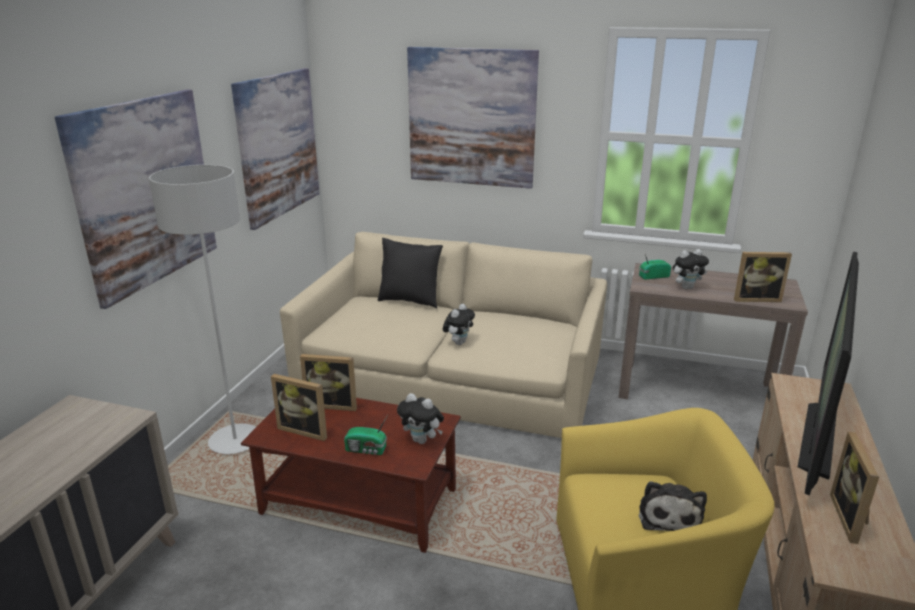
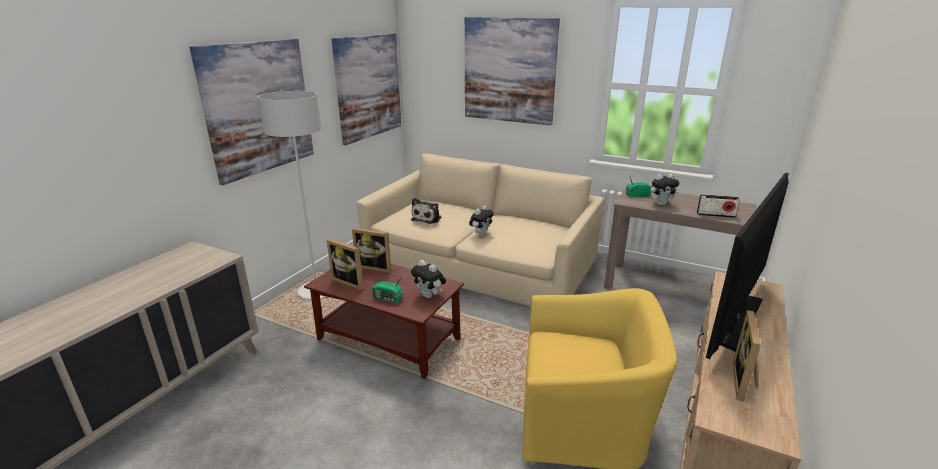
camera: 10 degrees right, 0 degrees up
black pillow [378,238,443,309] -> none
plush toy [639,481,707,531] -> plush toy moved to [411,198,441,224]
picture frame [734,252,792,302] -> radio [697,194,740,218]

